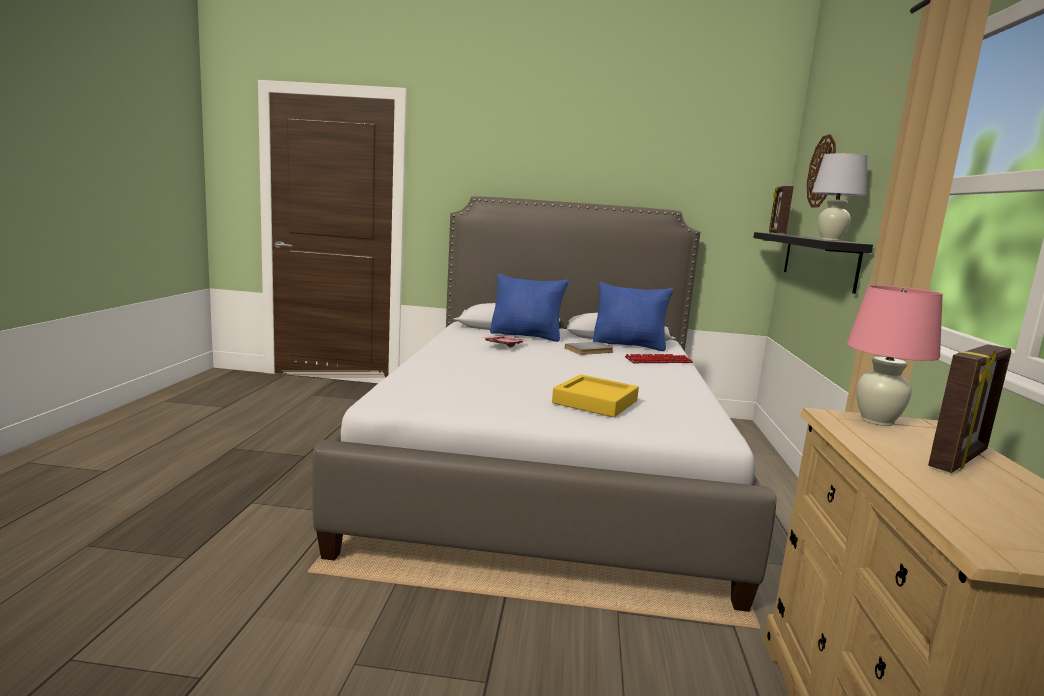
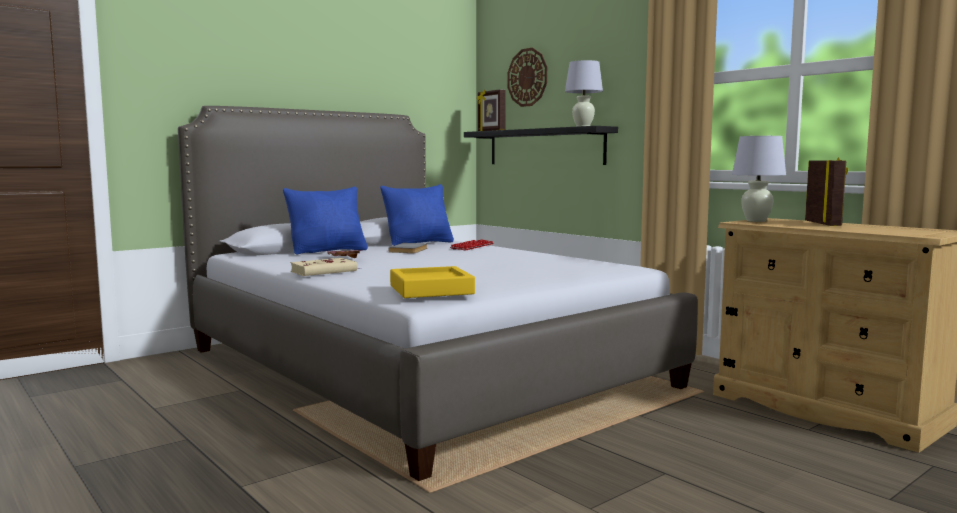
camera: 45 degrees left, 5 degrees down
yellow tray [552,374,639,417] -> yellow tray moved to [390,266,475,298]
pink table lamp [847,285,943,426] -> white table lamp [732,136,786,222]
none -> beige book [290,258,360,276]

